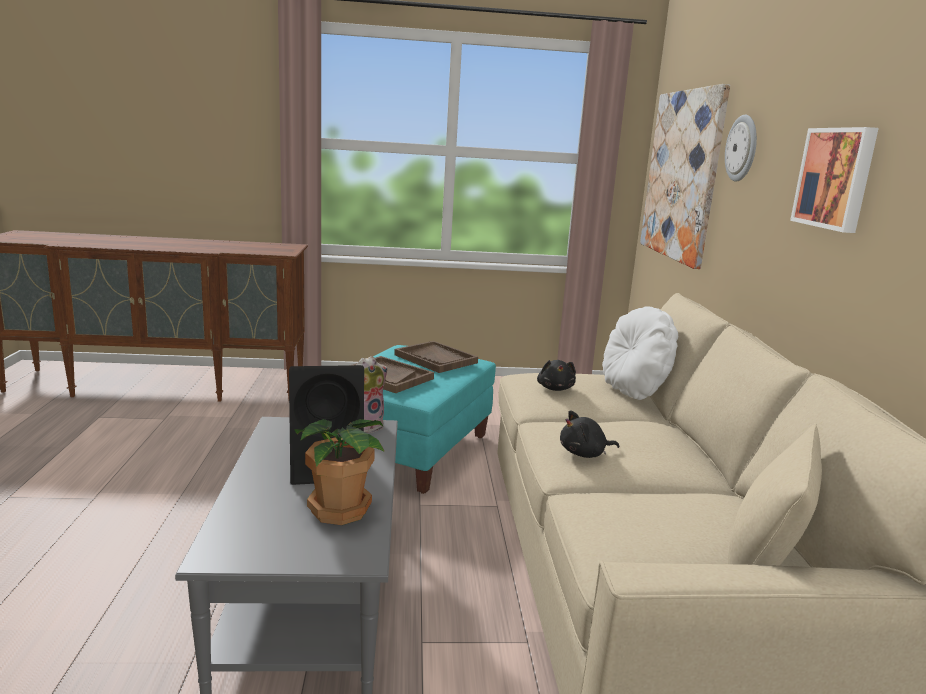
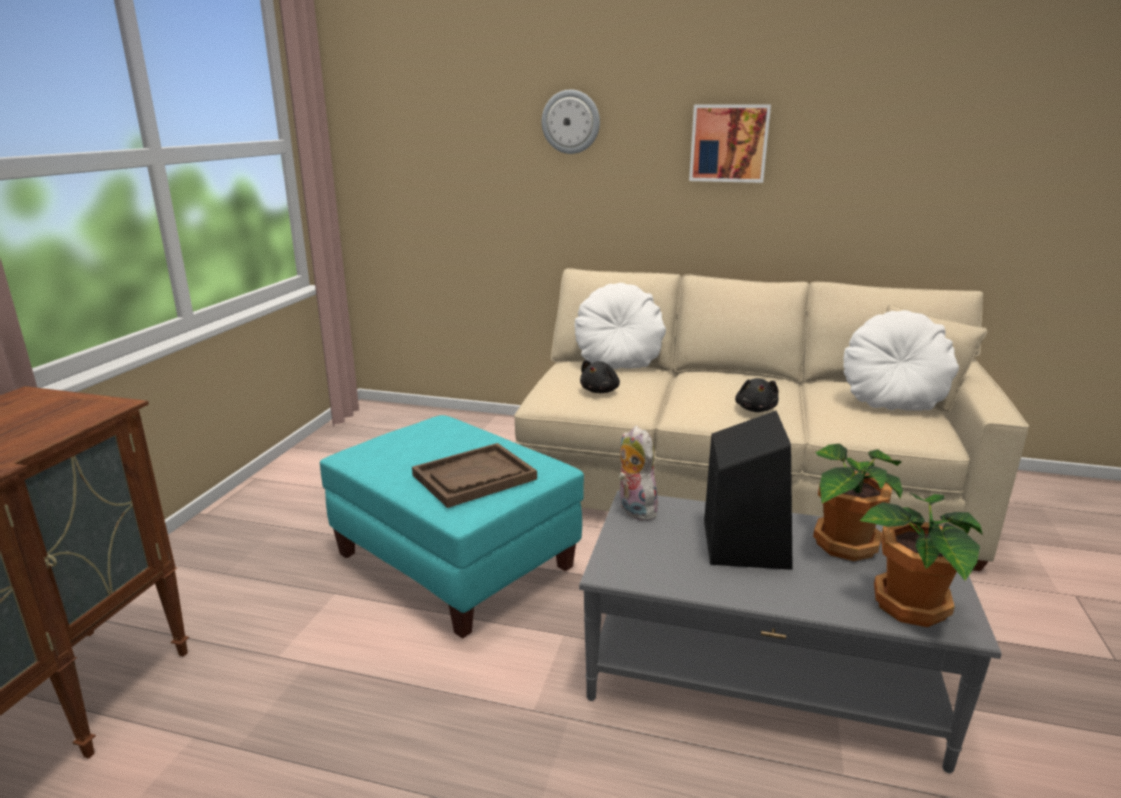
camera: 70 degrees left, 5 degrees up
brown tray [394,341,478,373] -> none
black plush toy [537,360,576,391] -> black plush toy turned 105 degrees clockwise [580,360,620,393]
picture [640,84,730,269] -> none
none -> white pillow [843,310,959,411]
none -> potted plant [860,492,983,627]

